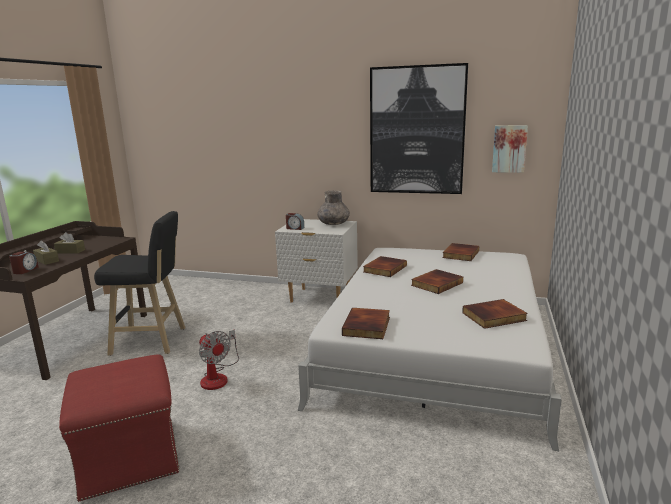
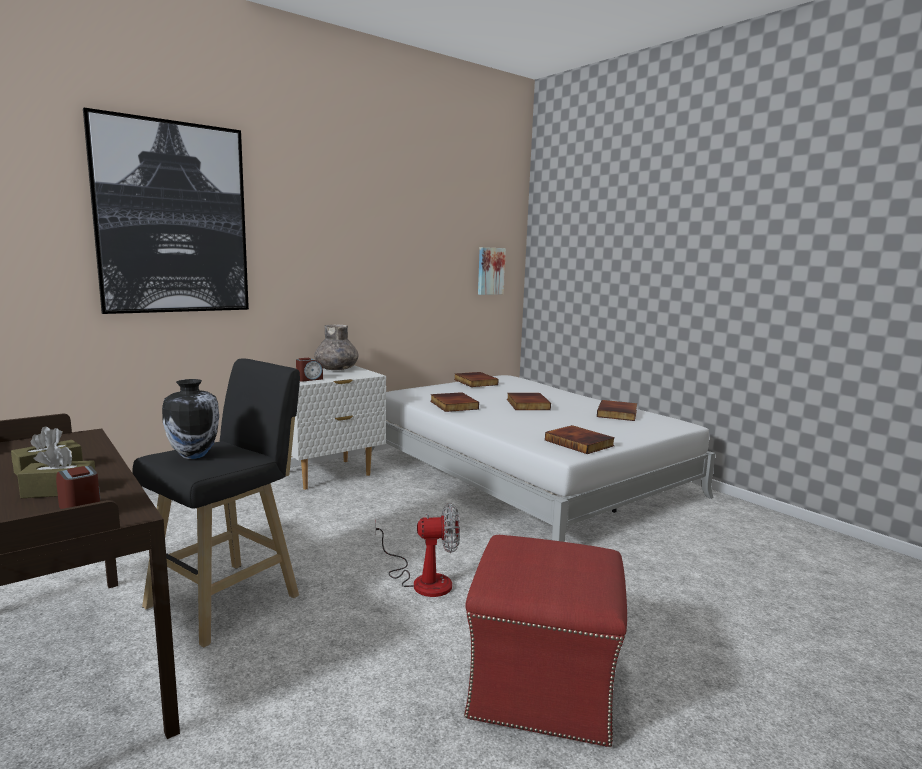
camera: 55 degrees left, 5 degrees down
picture [370,63,468,194] -> picture moved to [83,108,249,314]
none -> vase [162,379,219,459]

